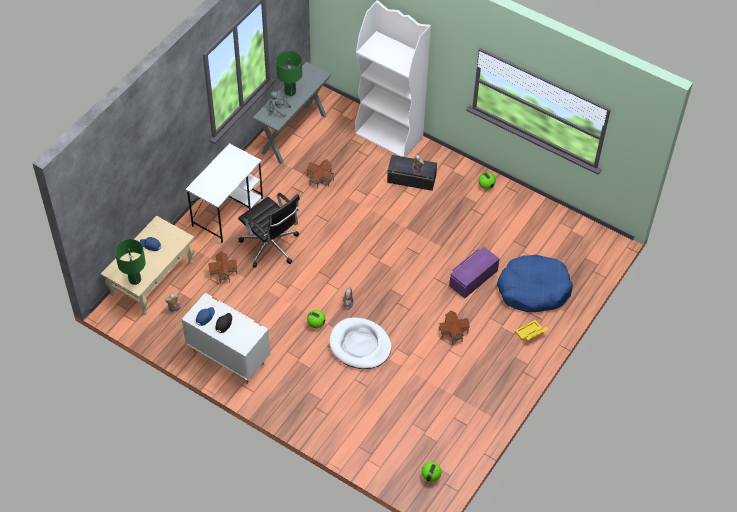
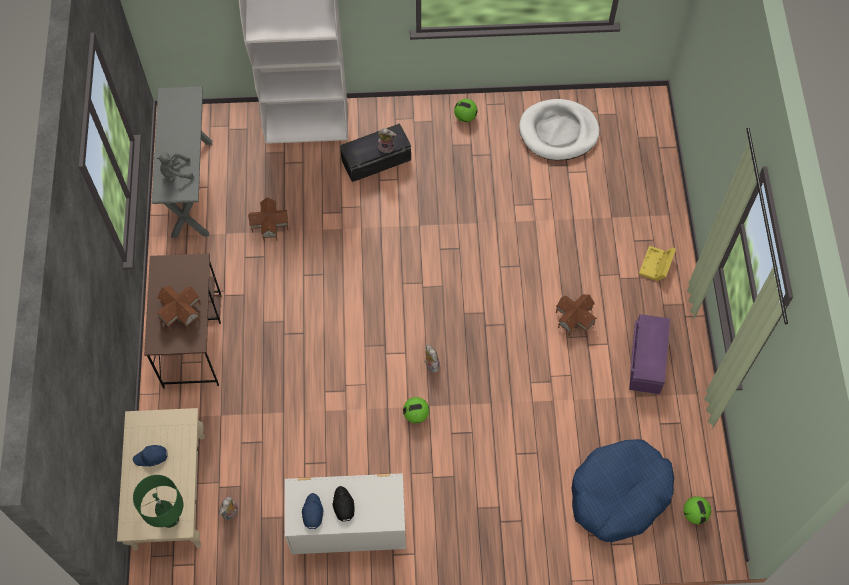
camera: 35 degrees left, 10 degrees up
white desk [185,143,263,243] -> brown desk [144,253,221,389]
toy house [208,251,237,284] -> toy house moved to [156,286,201,330]
black office chair [238,193,300,268] -> none
green table lamp [276,51,302,96] -> none
white dog bed [329,318,392,369] -> white dog bed moved to [519,99,599,160]
purple storage box [449,247,499,298] -> purple storage box moved to [629,314,670,394]
blue dog bed [497,254,573,312] -> blue dog bed moved to [571,439,674,542]

